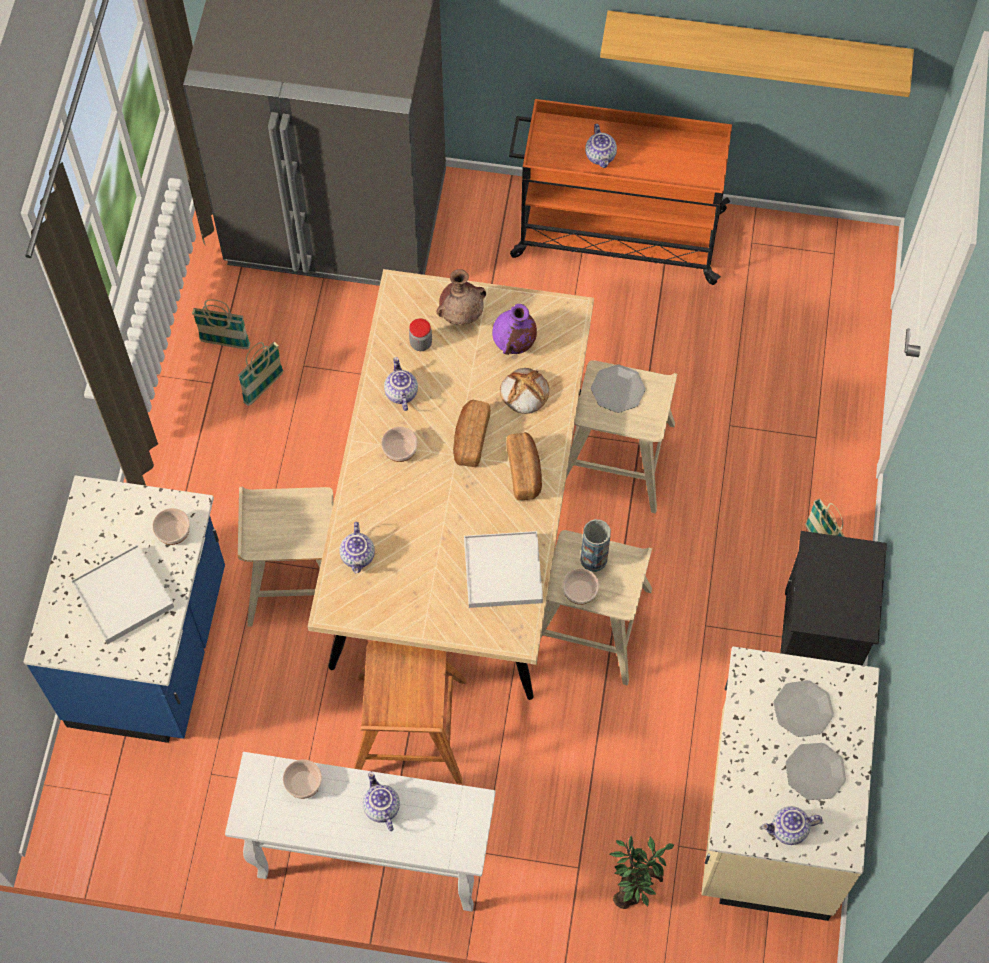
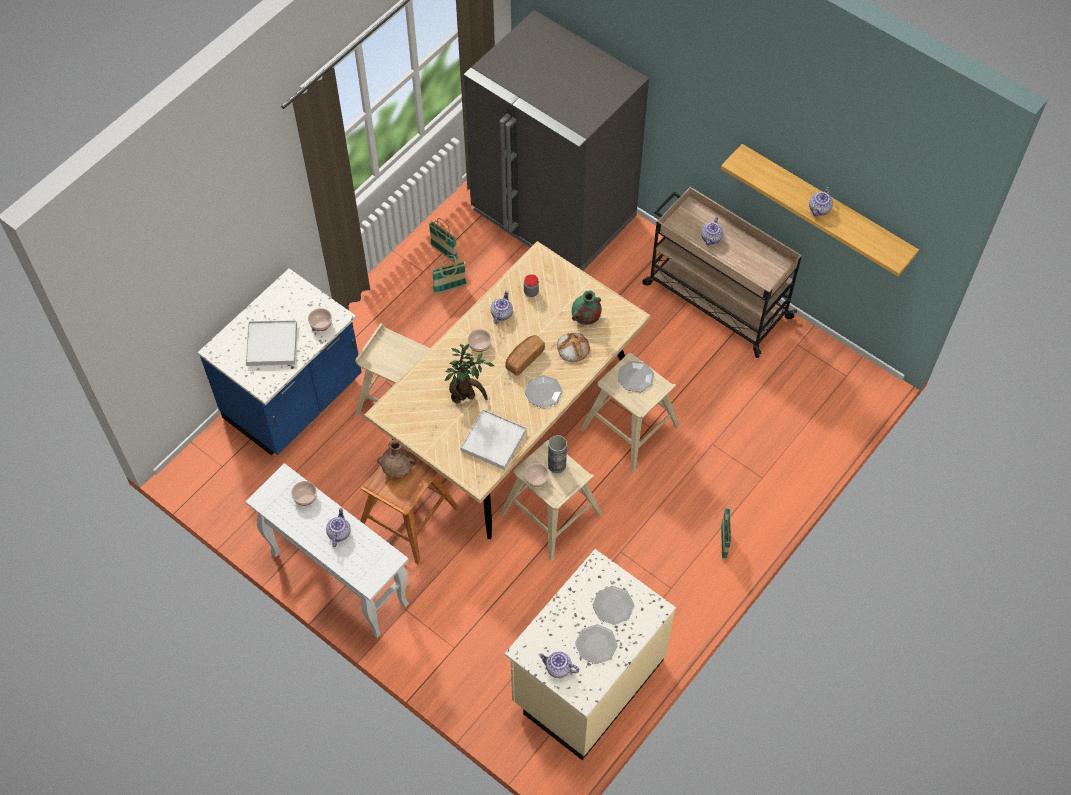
camera: 30 degrees right, 5 degrees down
teapot [340,522,375,573] -> teapot moved to [809,187,833,216]
brown vase [437,269,486,325] -> brown vase moved to [377,439,416,477]
purple vase [492,304,537,355] -> green vase [572,290,602,325]
bread [506,432,542,500] -> plate [525,375,563,408]
orange cart [509,99,732,285] -> beige cart [642,187,802,358]
potted plant [610,836,674,909] -> potted plant moved to [445,344,494,403]
black nightstand [780,531,887,665] -> none

